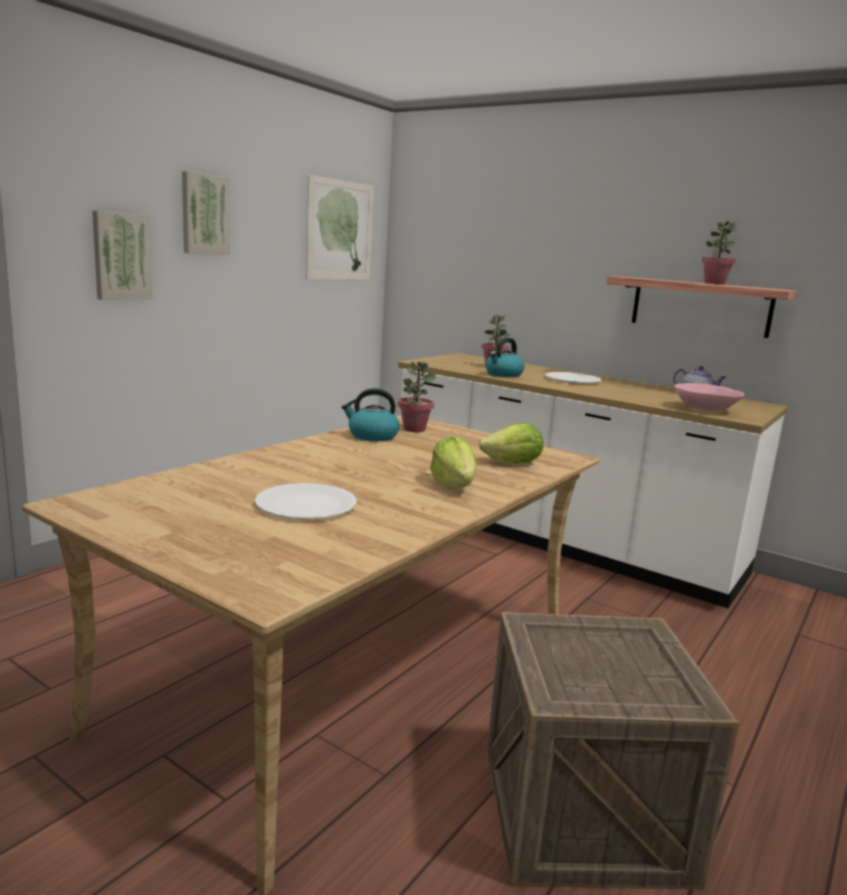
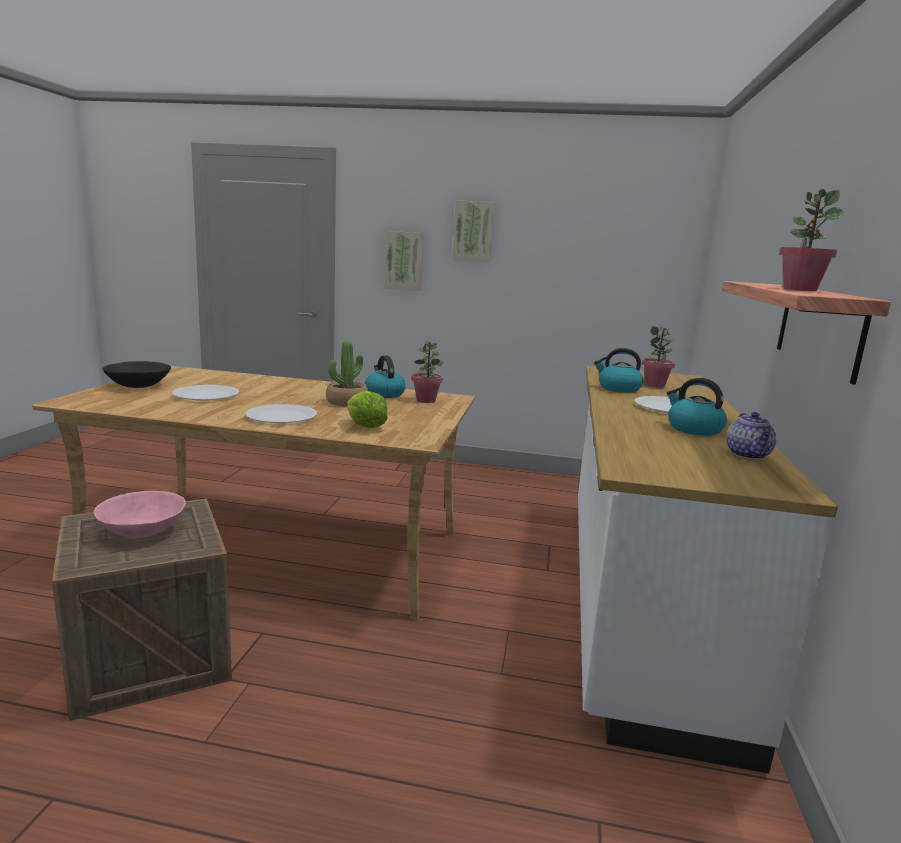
camera: 65 degrees right, 0 degrees up
picture [306,175,374,279] -> none
lettuce [430,437,477,488] -> white plate [245,404,317,423]
pink bowl [674,383,744,412] -> pink bowl moved to [94,491,186,538]
none -> black bowl [103,361,171,388]
none -> potted plant [326,340,368,407]
none -> kettle [667,378,727,436]

